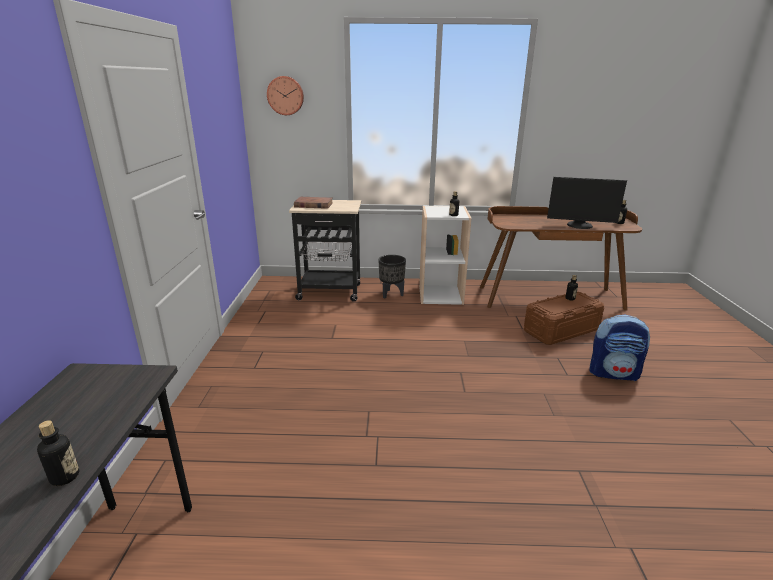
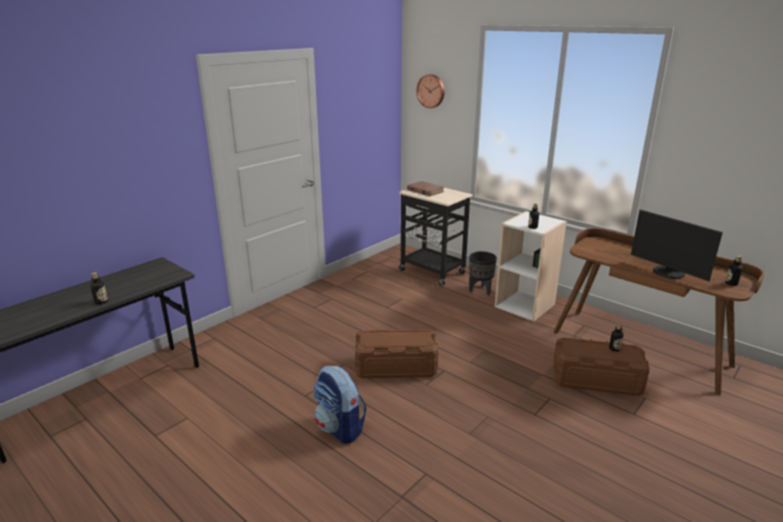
camera: 40 degrees right, 0 degrees up
backpack [589,314,650,381] -> backpack moved to [313,365,366,444]
none -> brown storage box [355,328,438,378]

